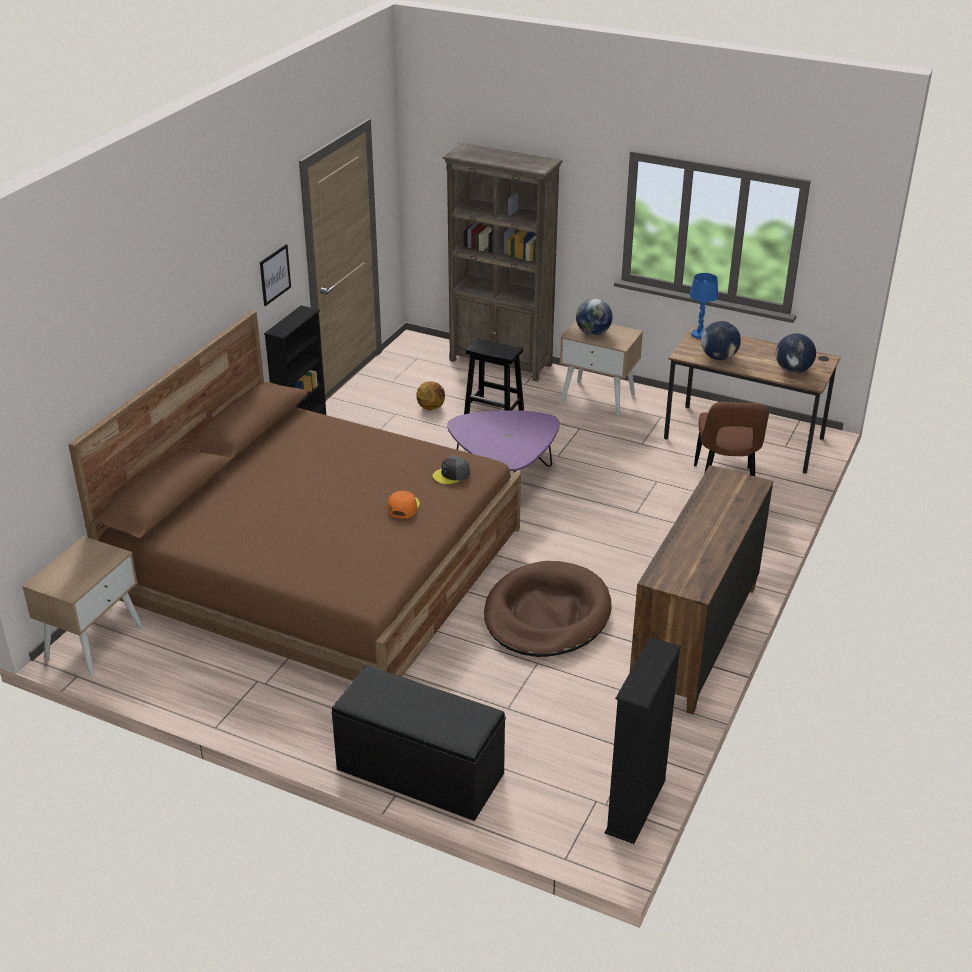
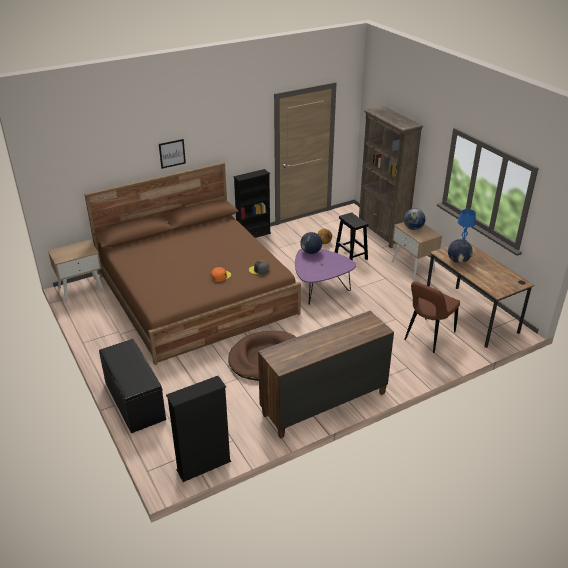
camera: 35 degrees right, 0 degrees up
picture [260,244,291,306] -> picture moved to [159,139,186,169]
globe [776,333,816,373] -> globe moved to [300,232,322,254]

